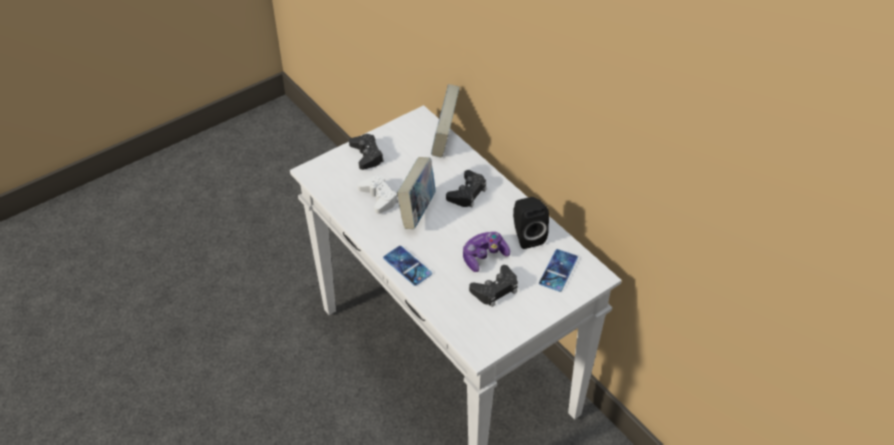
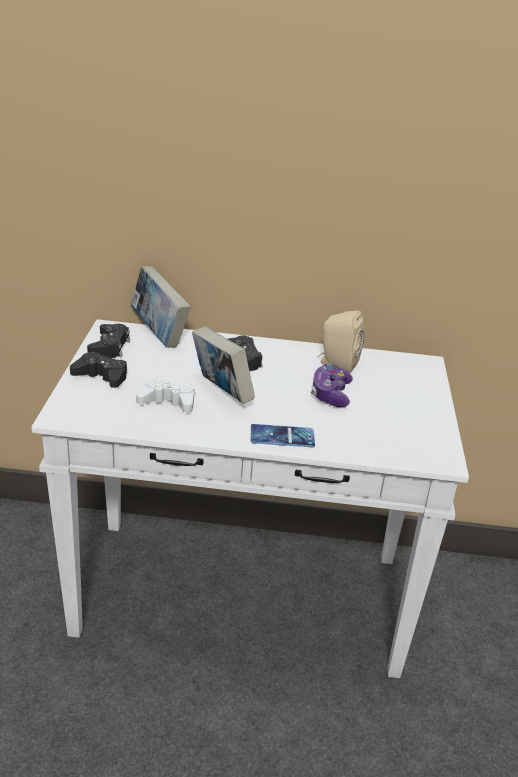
camera: 50 degrees left, 15 degrees down
black game controller [469,265,518,307] -> black game controller moved to [87,324,130,358]
black speaker [513,197,549,249] -> beige speaker [317,310,364,373]
phone [539,249,578,292] -> none

